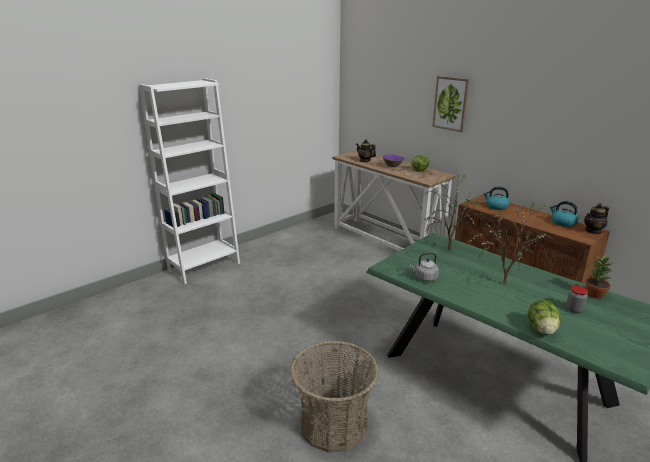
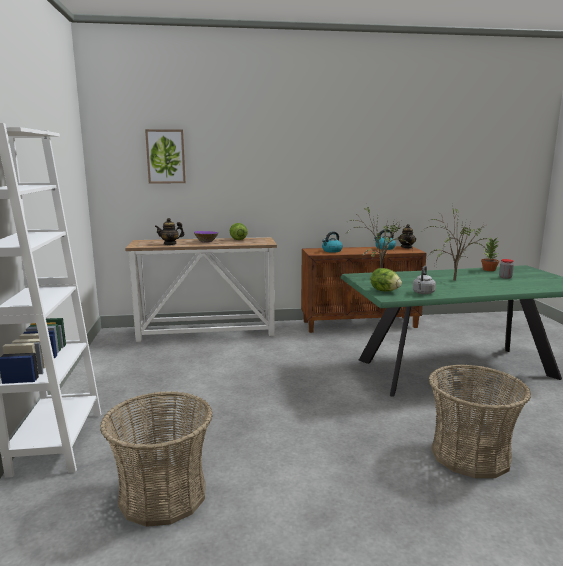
camera: 55 degrees left, 10 degrees down
picture [432,76,470,132] -> picture moved to [145,129,186,184]
lettuce [528,300,561,335] -> lettuce moved to [371,268,402,291]
none -> basket [100,391,213,527]

